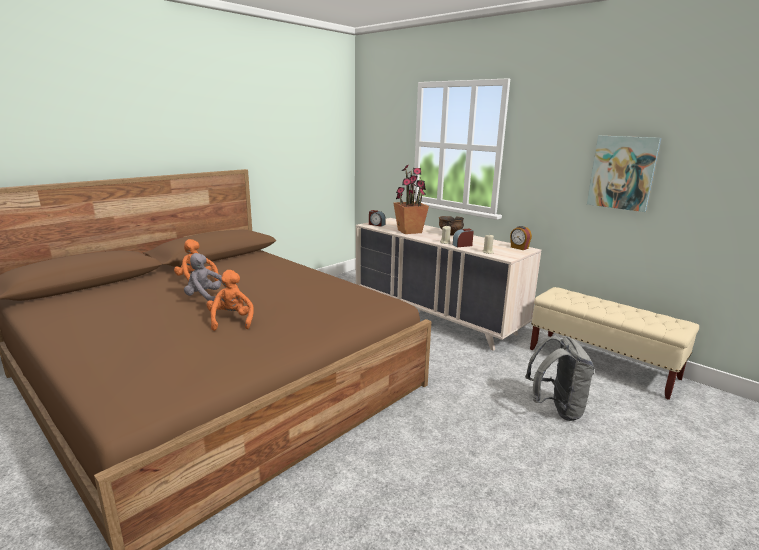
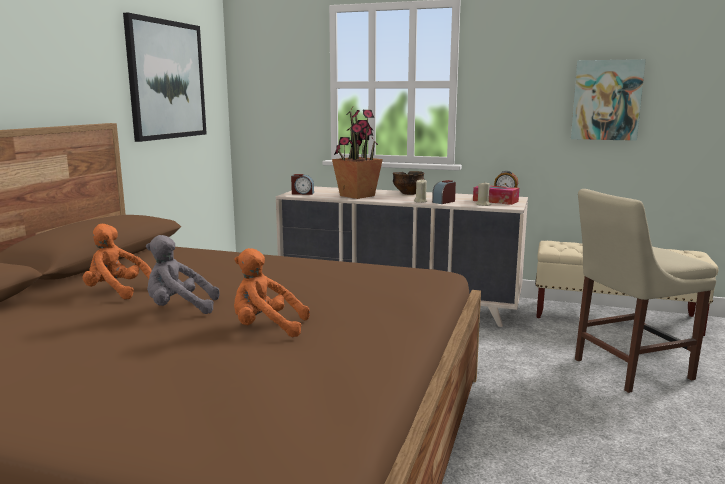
camera: 25 degrees left, 5 degrees down
orange plush toy [206,270,254,331] -> orange plush toy turned 45 degrees counterclockwise [234,248,310,337]
grey backpack [525,336,594,421] -> beige chair [575,189,717,393]
none -> picture [123,13,207,142]
none -> tissue box [473,186,519,205]

